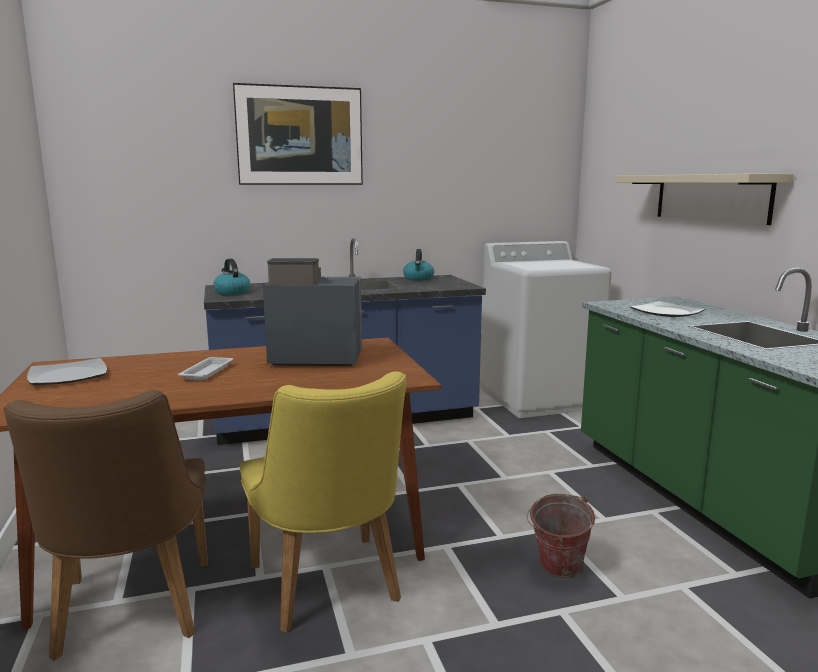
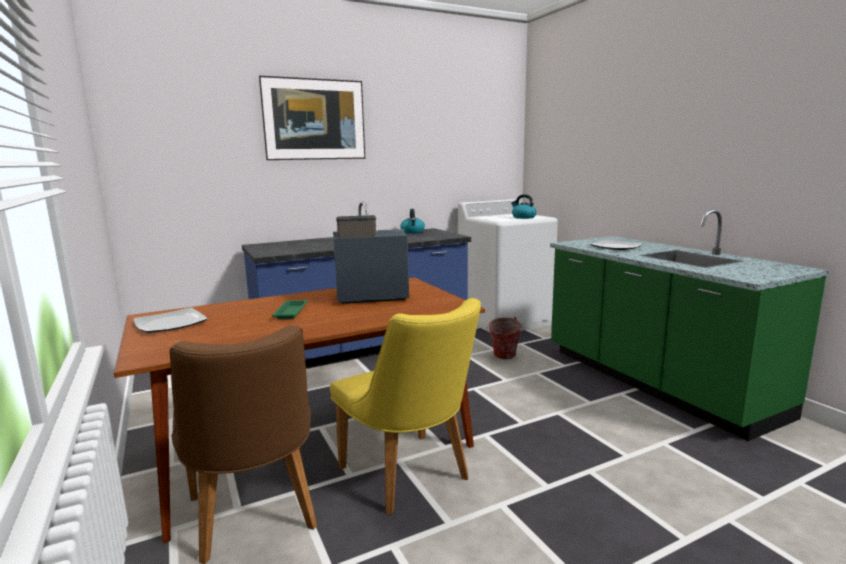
camera: 10 degrees left, 0 degrees up
white tray [178,357,234,381] -> green tray [272,300,308,319]
kettle [213,259,250,295] -> kettle moved to [511,194,537,219]
bucket [527,494,595,578] -> bucket moved to [487,317,522,359]
beige shelf [616,174,794,225] -> none

